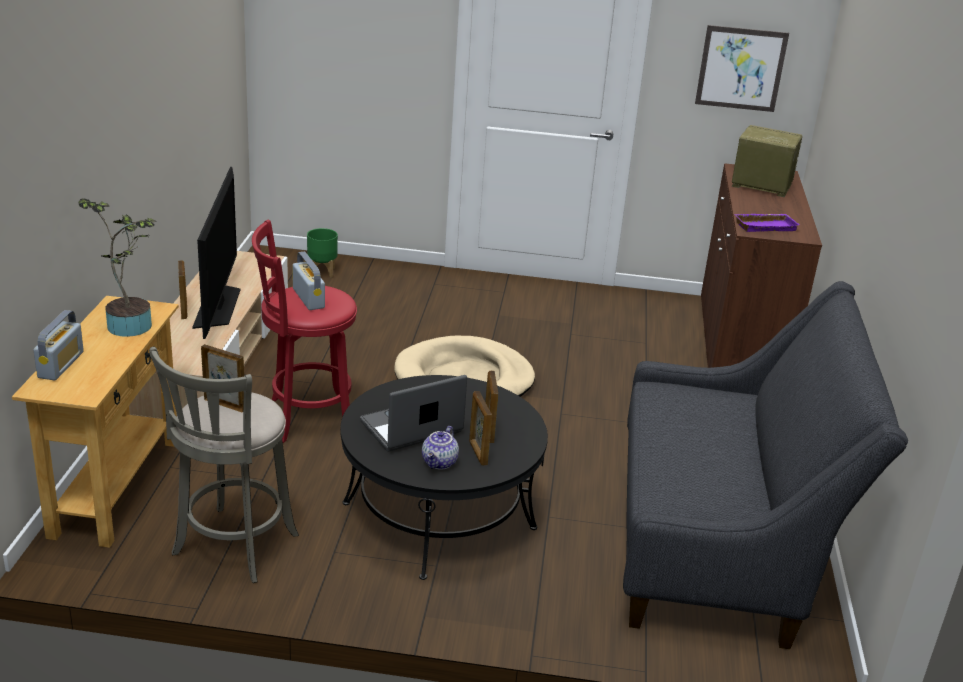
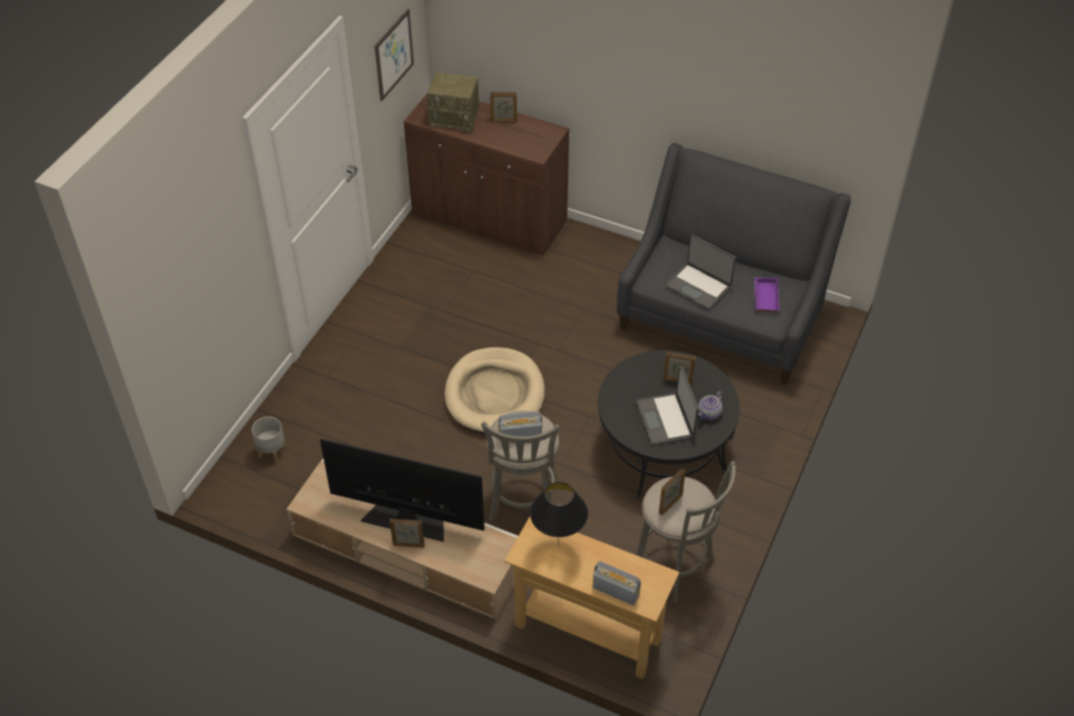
camera: 70 degrees left, 20 degrees up
potted plant [79,198,157,337] -> black table lamp [530,482,588,547]
red stool [252,220,357,443] -> grey stool [481,411,560,521]
green planter [307,228,338,277] -> grey planter [252,417,286,463]
teapot [422,426,459,470] -> teapot turned 90 degrees clockwise [698,391,723,420]
picture frame [469,391,492,466] -> picture frame moved to [490,92,517,122]
radio [732,125,802,197] -> radio turned 120 degrees counterclockwise [427,72,479,133]
purple tray [734,214,800,232] -> purple tray moved to [754,277,780,313]
none -> laptop [665,234,736,310]

